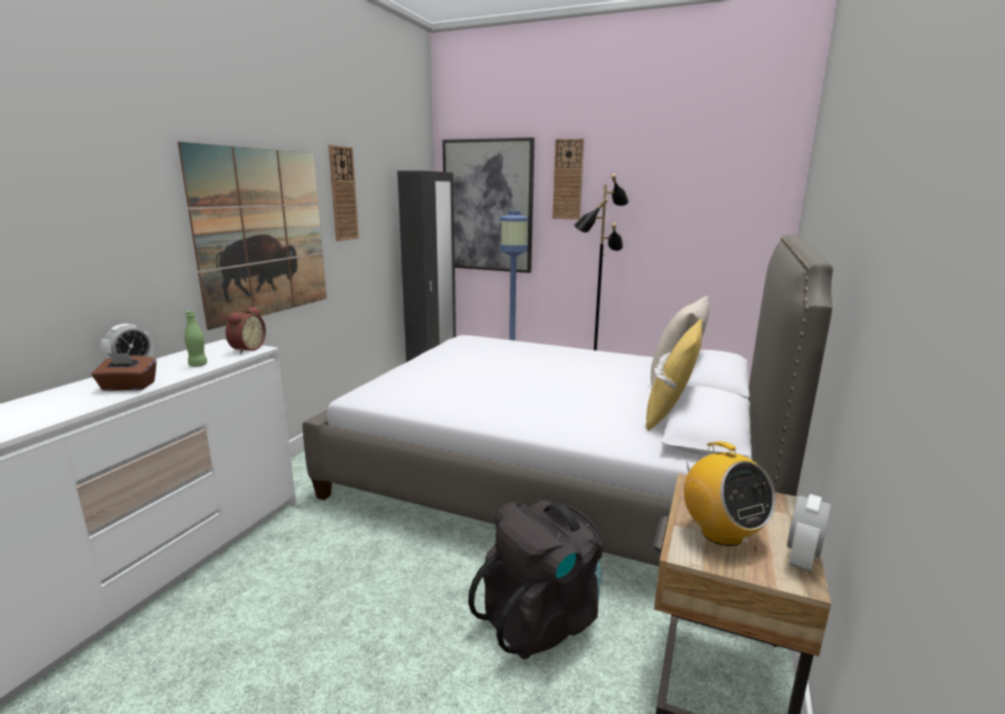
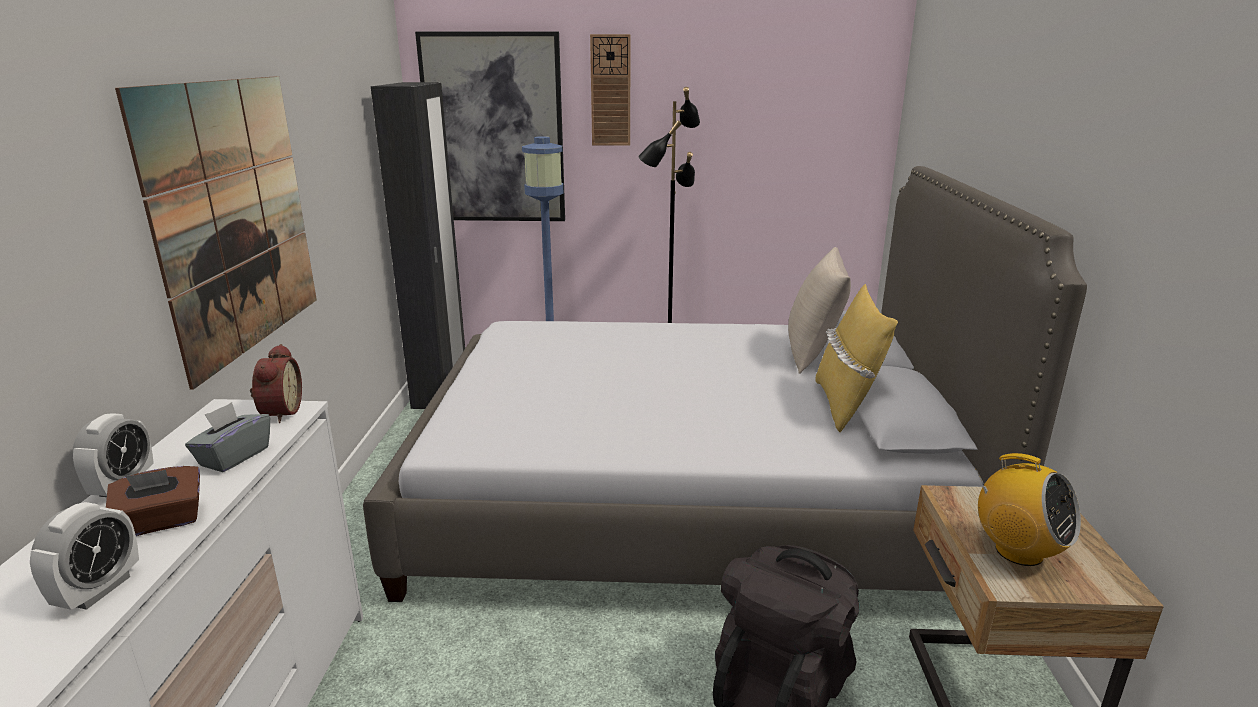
camera: 20 degrees left, 5 degrees up
green bottle [184,310,207,367] -> grey tissue box [185,402,270,472]
wall clock [328,145,359,241] -> none
alarm clock [787,494,831,572] -> alarm clock moved to [30,502,139,610]

